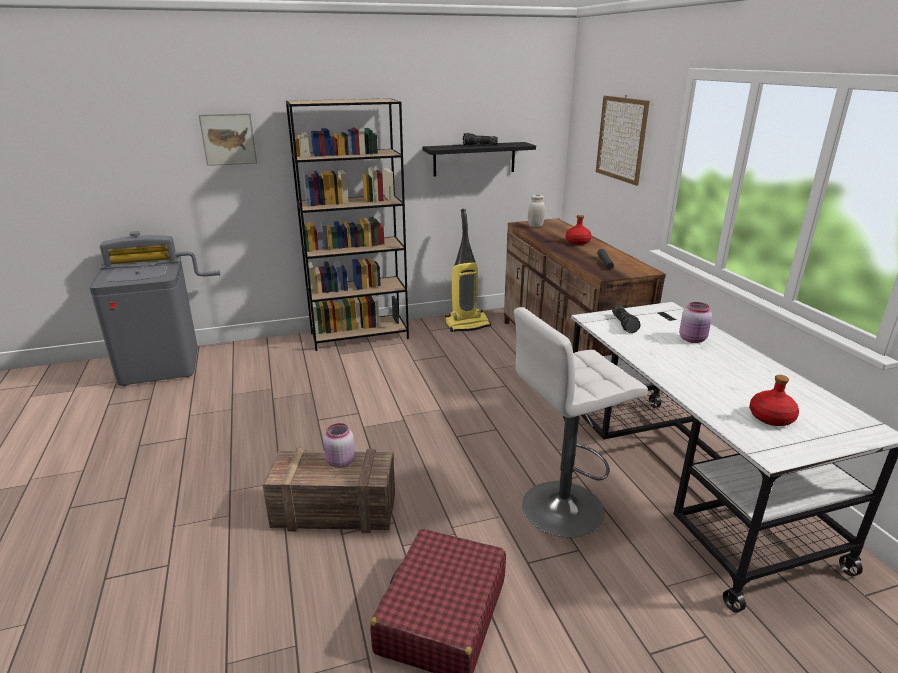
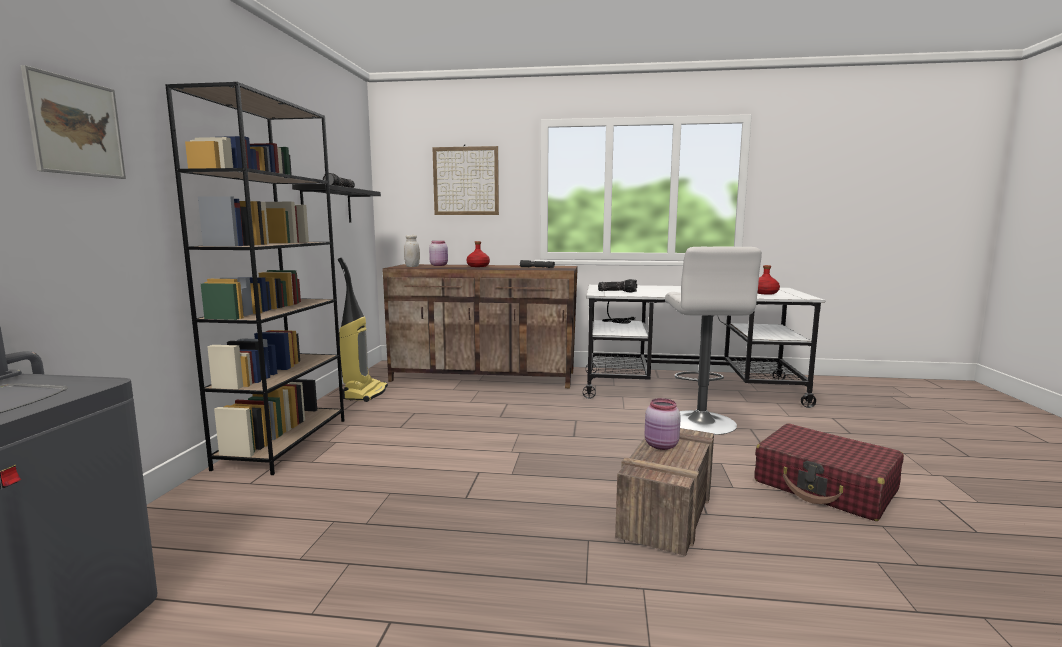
camera: 65 degrees left, 15 degrees down
pink jar [679,302,712,343] -> pink jar moved to [429,241,448,266]

